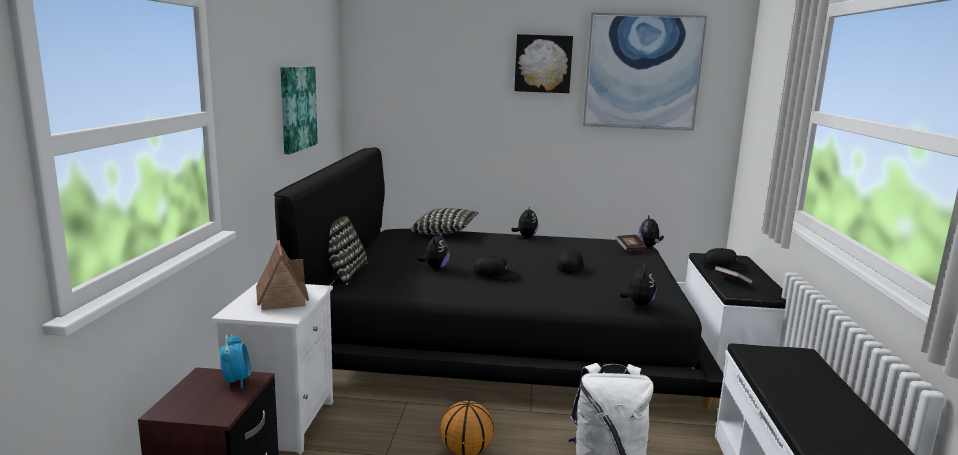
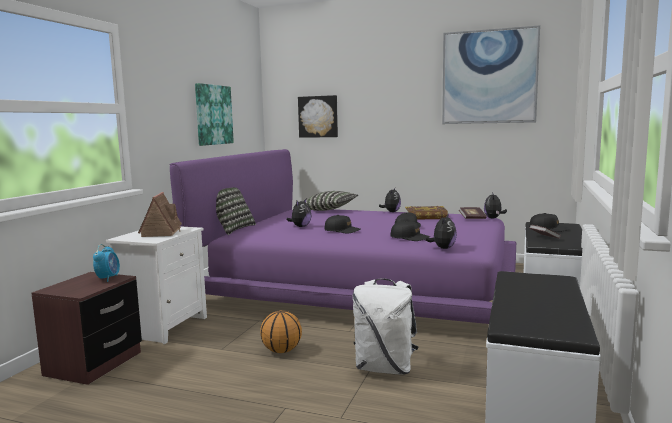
camera: 15 degrees right, 5 degrees down
black bed [274,147,724,409] -> purple bed [169,149,516,324]
picture [514,34,573,93] -> picture moved to [298,95,338,138]
none -> black cap [391,221,430,241]
none -> book [405,206,448,220]

